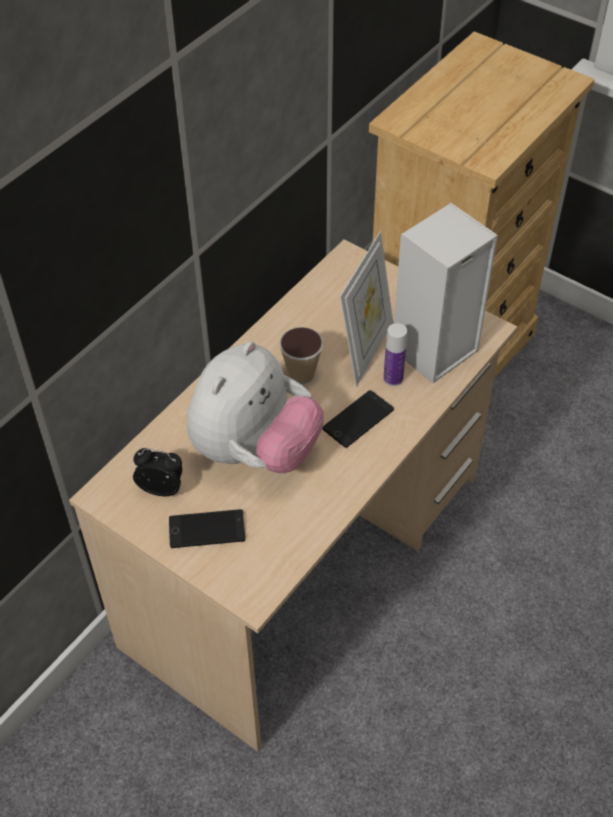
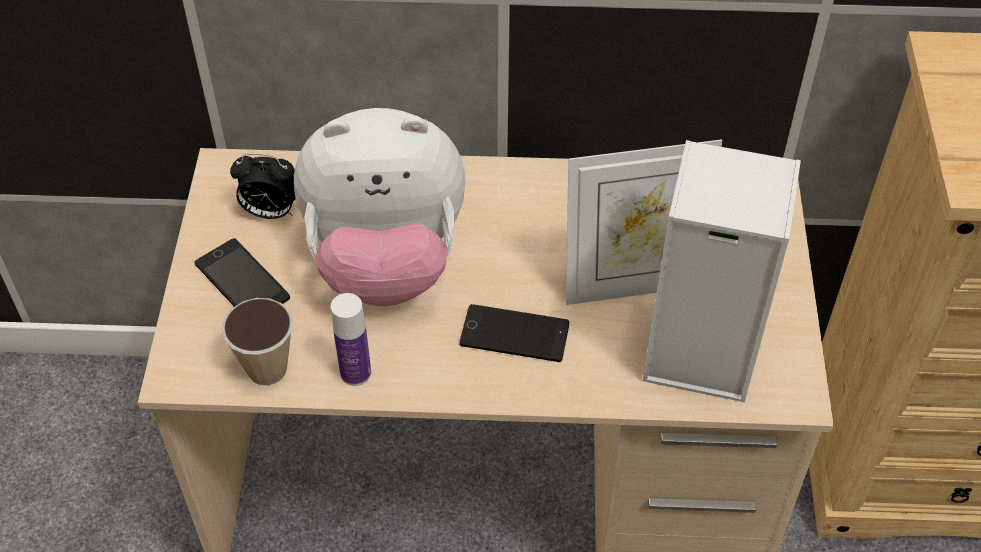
camera: 55 degrees right, 0 degrees up
alarm clock [133,448,182,496] -> alarm clock turned 120 degrees clockwise [230,153,296,219]
cup [279,327,324,384] -> cup moved to [221,298,293,385]
bottle [383,323,407,386] -> bottle moved to [331,293,371,386]

